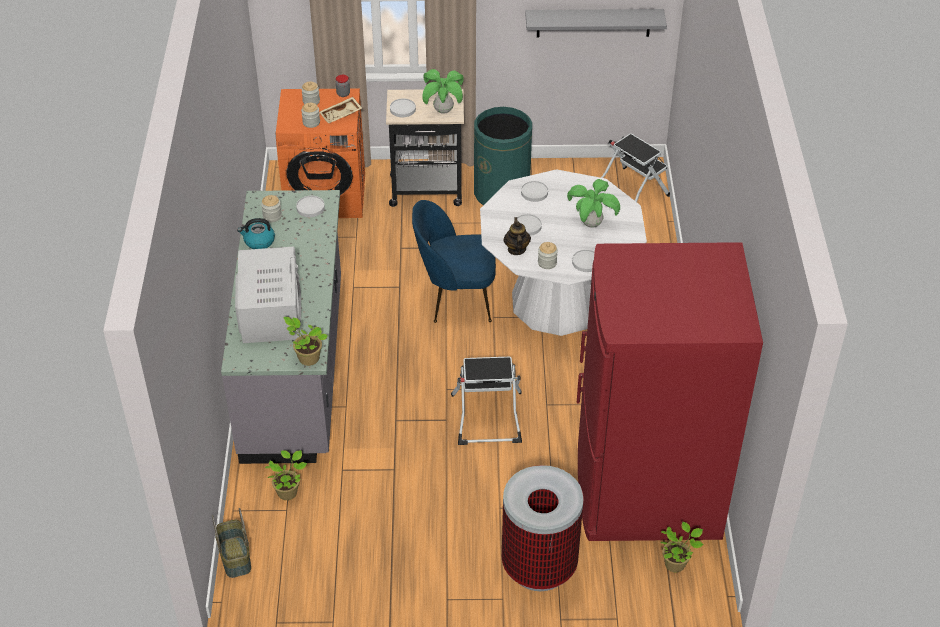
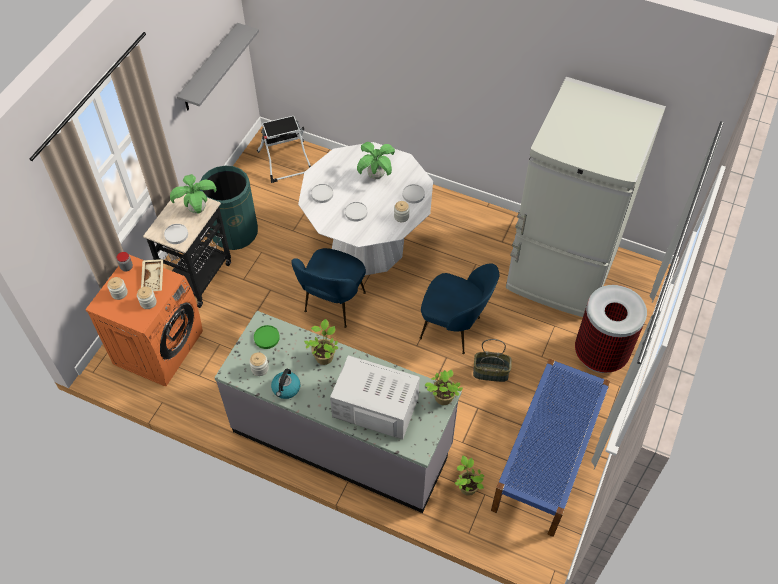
camera: 65 degrees left, 10 degrees up
basket [212,508,251,578] -> basket moved to [473,339,512,382]
white plate [296,196,325,217] -> green plate [254,325,280,349]
step ladder [451,357,522,445] -> blue chair [420,263,499,354]
teapot [503,217,531,255] -> none
red fridge [577,242,763,541] -> white fridge [506,77,666,317]
potted plant [660,522,704,572] -> potted plant moved to [304,319,338,365]
none -> blue bench [491,358,611,537]

